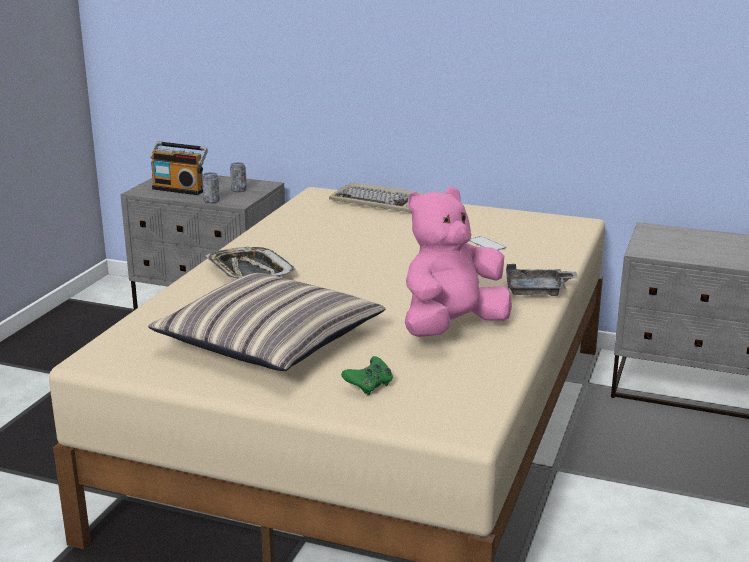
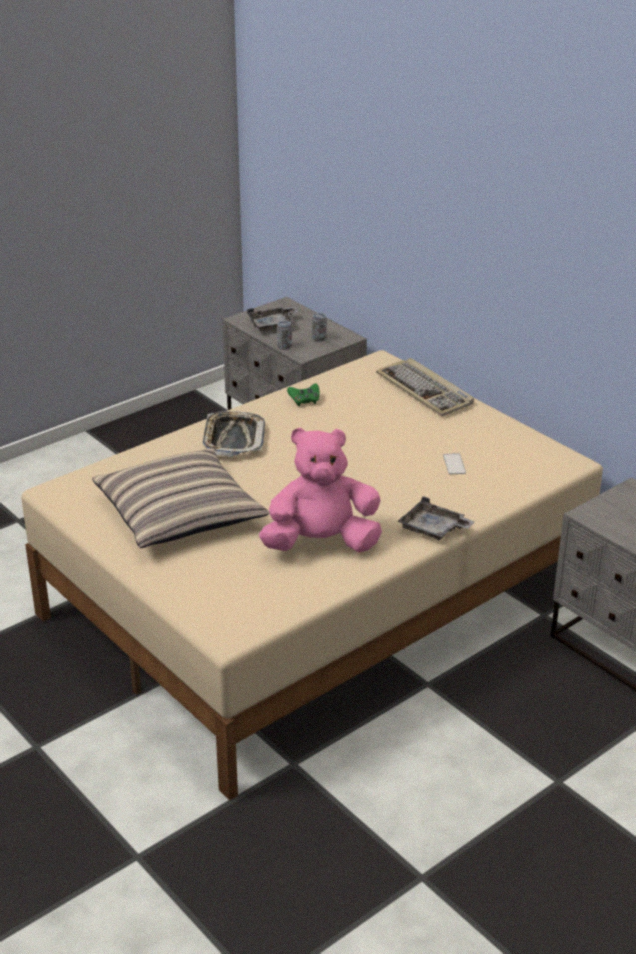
camera: 30 degrees right, 10 degrees up
radio [150,141,208,195] -> grey tray [247,307,299,331]
green game controller [341,356,393,395] -> green game controller moved to [287,383,320,406]

